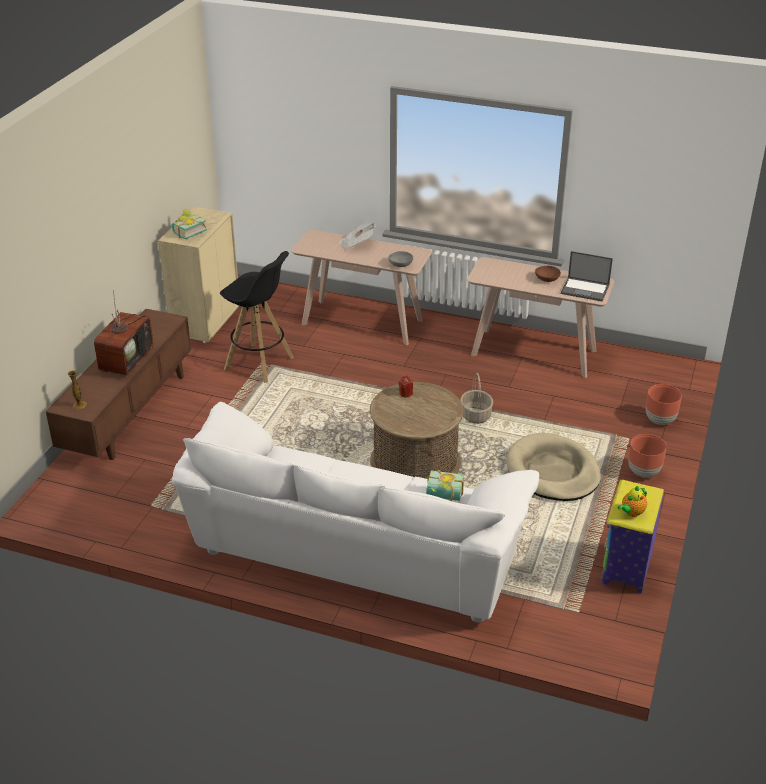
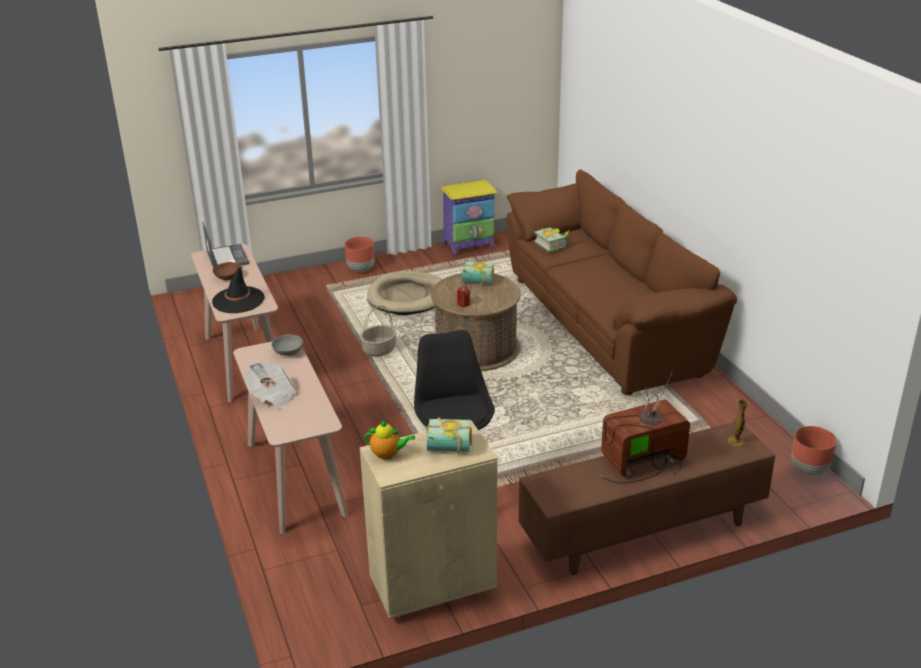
camera: 130 degrees left, 5 degrees down
white sofa [172,402,539,623] -> brown sofa [506,169,737,395]
teapot [617,486,647,517] -> teapot moved to [364,420,415,460]
brown planter [646,384,682,425] -> brown planter moved to [792,426,836,476]
none -> black hat [212,267,265,313]
none -> book [462,261,494,284]

